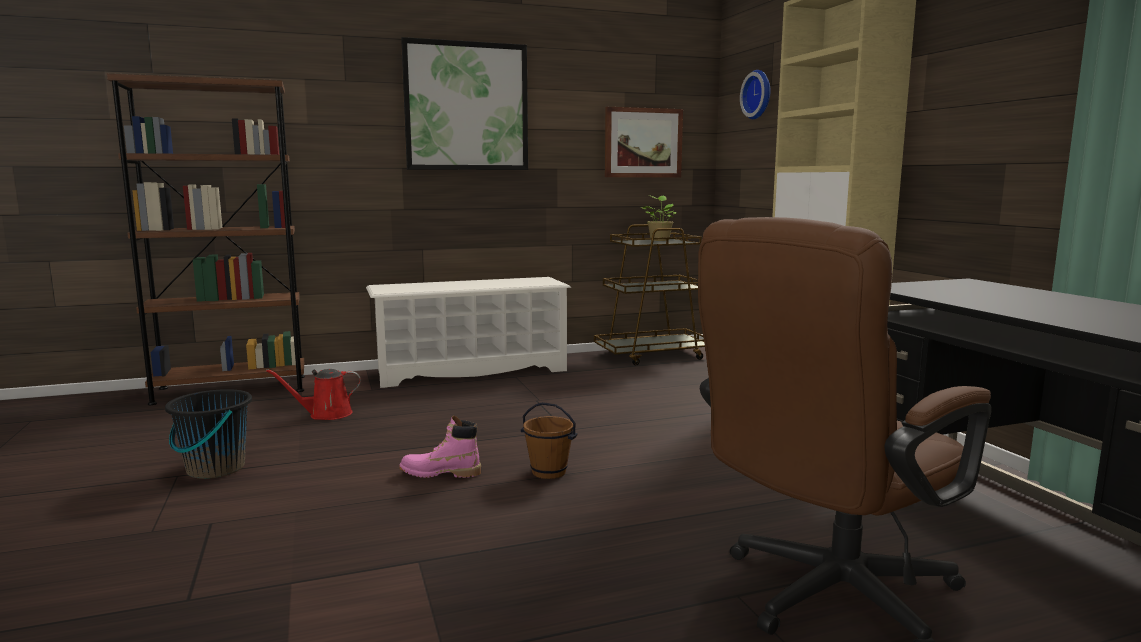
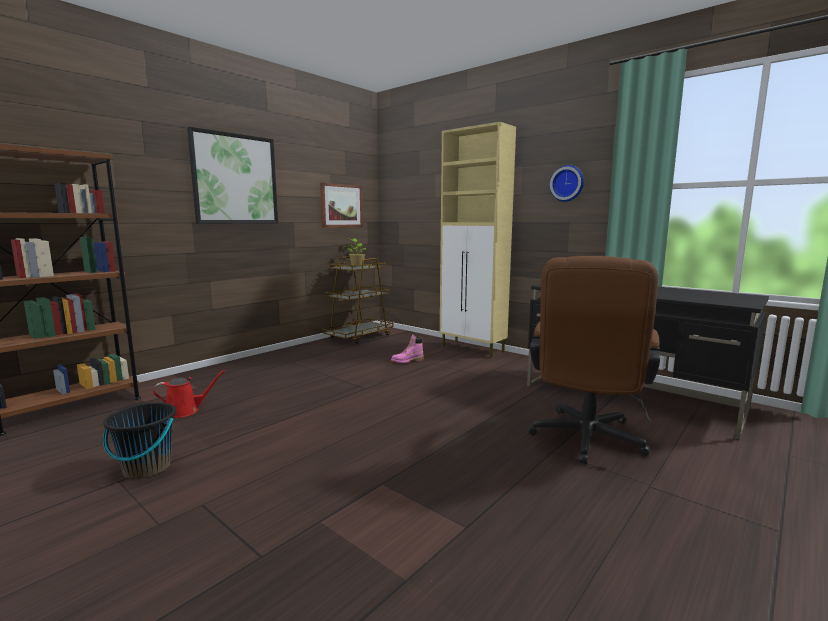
camera: 30 degrees left, 0 degrees up
red watering can [266,369,361,420] -> red watering can turned 150 degrees counterclockwise [153,370,225,418]
white shoe rack [366,277,571,388] -> none
pink boot [399,416,481,478] -> pink boot moved to [391,334,424,363]
brown bucket [521,402,578,479] -> none
wall clock [740,70,770,119] -> wall clock moved to [550,165,584,202]

